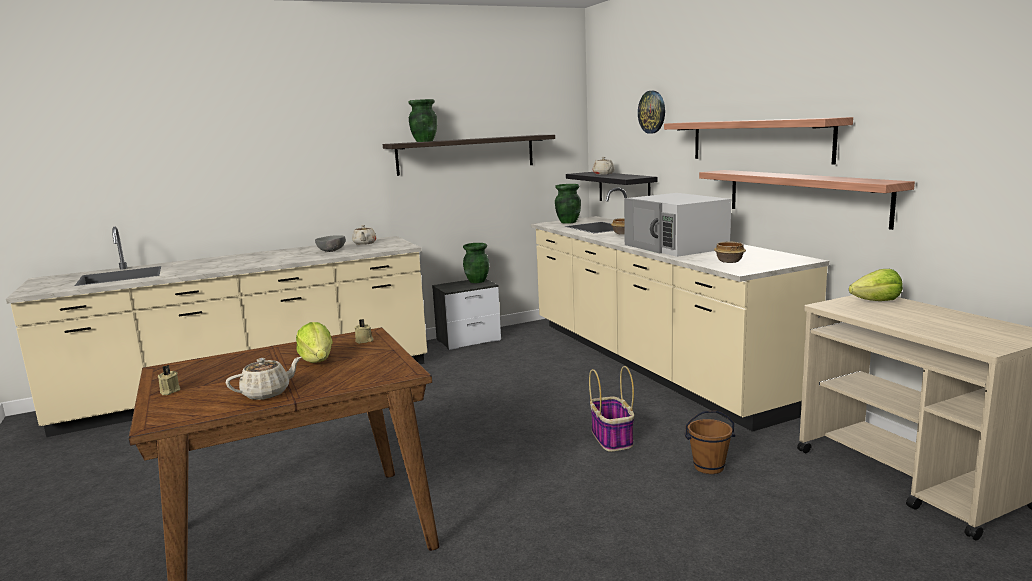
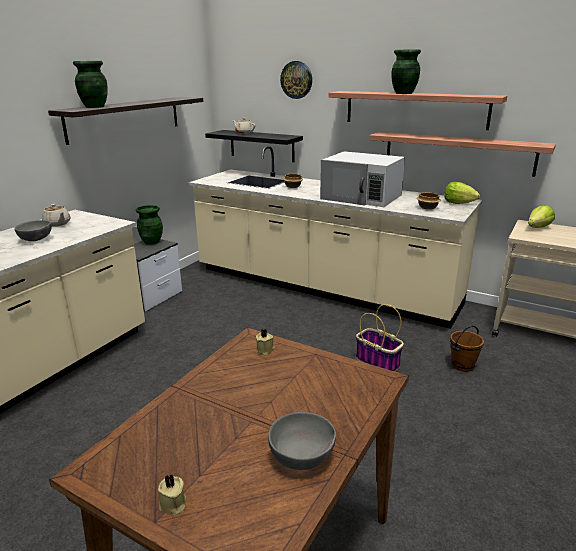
camera: 35 degrees left, 10 degrees up
beige teapot [226,357,302,400] -> grey bowl [268,412,336,470]
lettuce [296,322,333,363] -> lettuce moved to [444,182,480,204]
green vase [555,184,581,224] -> green vase moved to [391,49,421,94]

